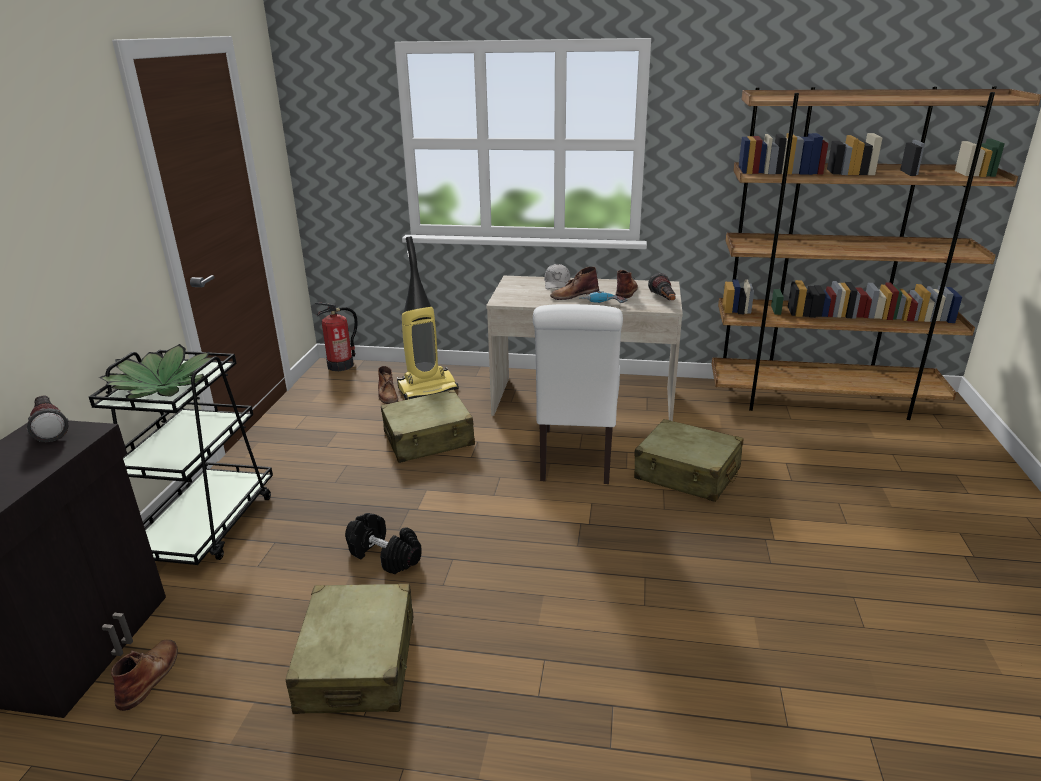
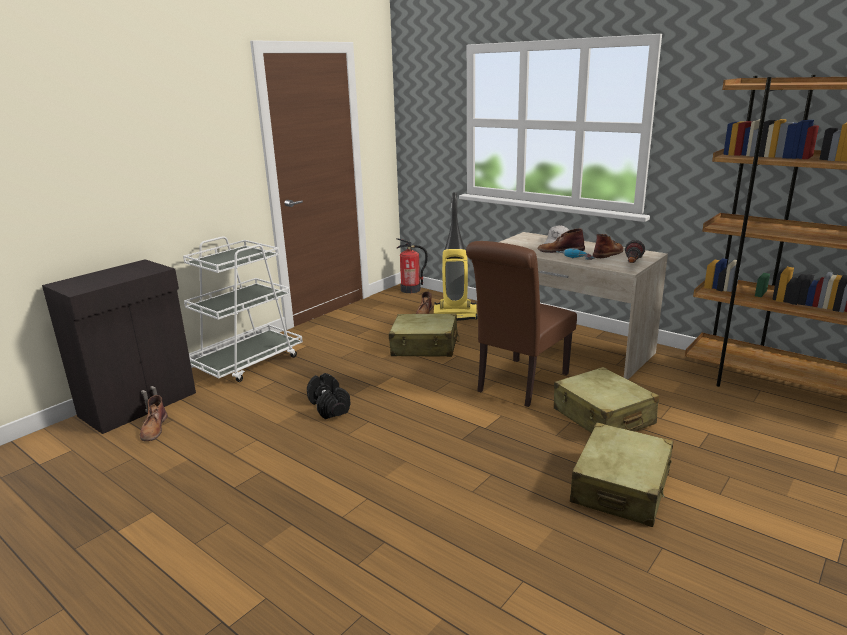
camera: 30 degrees right, 5 degrees down
flashlight [26,395,69,442] -> none
black cart [89,350,273,565] -> white cart [183,236,303,382]
potted plant [99,344,212,399] -> none
brown boot [111,639,178,711] -> brown boot turned 135 degrees clockwise [140,395,168,441]
beige suitcase [285,583,413,714] -> beige suitcase moved to [570,422,674,527]
white chair [533,304,623,484] -> brown chair [466,241,577,407]

